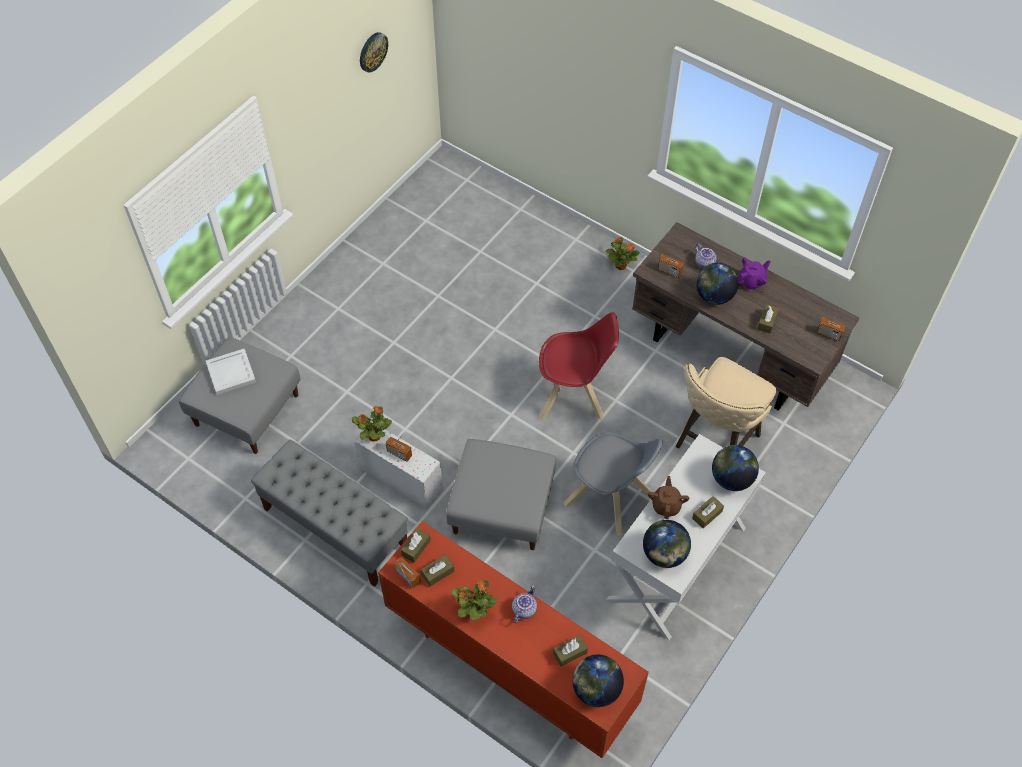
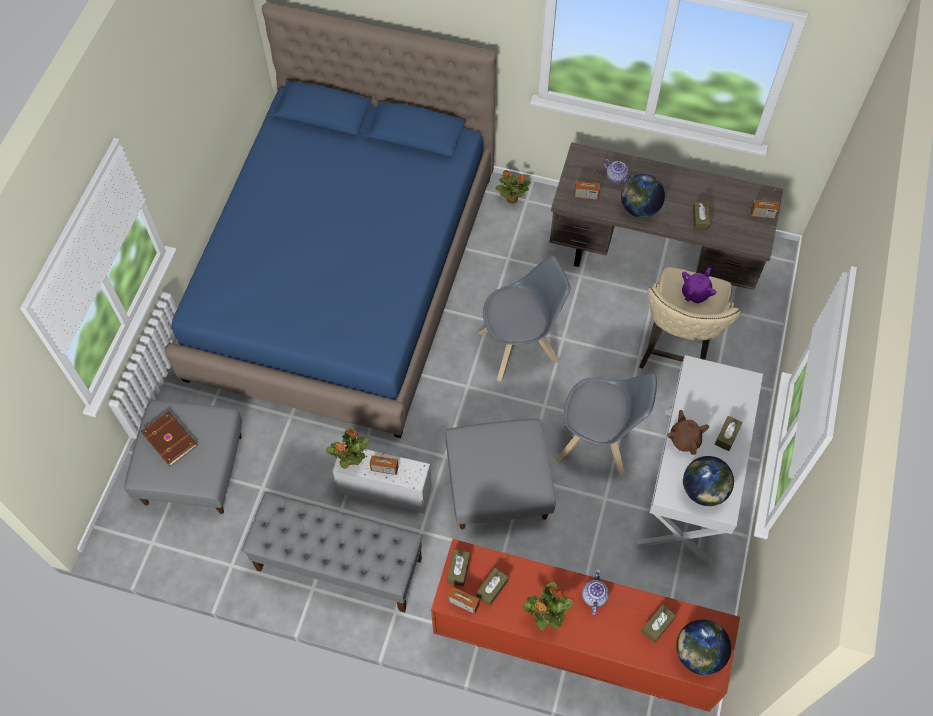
camera: 20 degrees left, 5 degrees up
white tray [206,349,256,395] -> brown book [141,411,198,466]
wall clock [360,32,388,72] -> none
red chair [539,313,619,420] -> grey chair [477,256,571,382]
globe [712,445,759,491] -> none
purple teapot [738,257,771,290] -> purple teapot moved to [682,267,717,303]
none -> blue bed [165,2,496,438]

